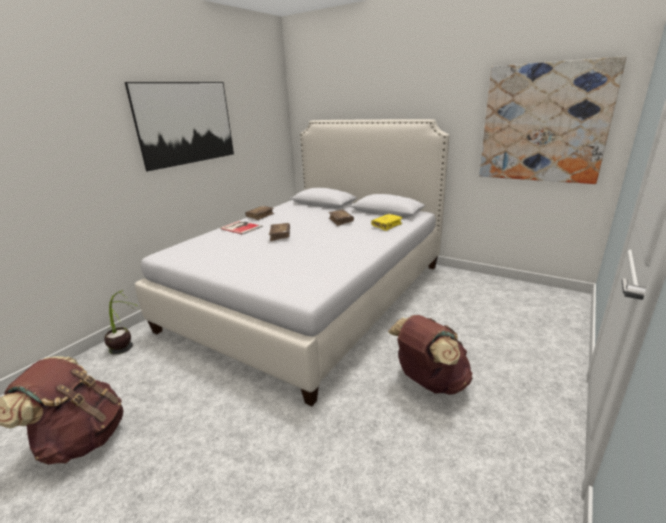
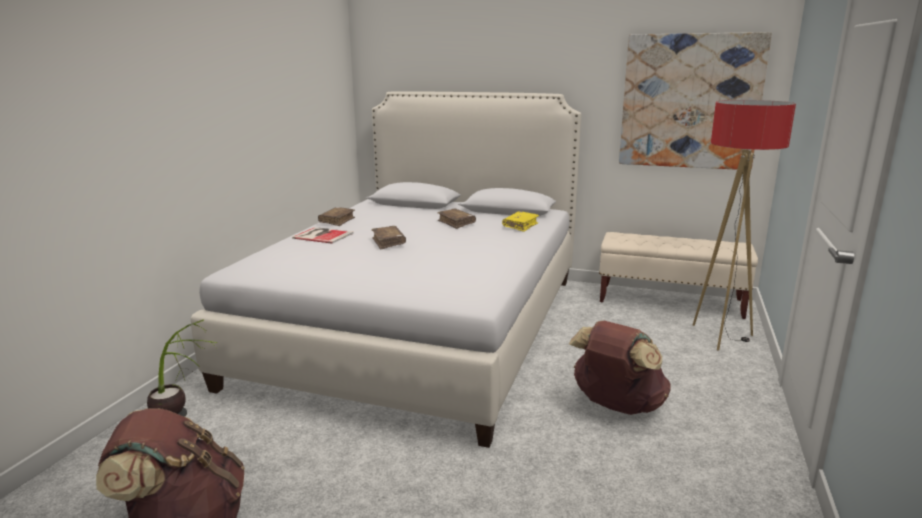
camera: 15 degrees left, 5 degrees down
picture [125,82,234,171] -> none
none -> beige bench [599,232,758,319]
none -> floor lamp [693,100,796,351]

